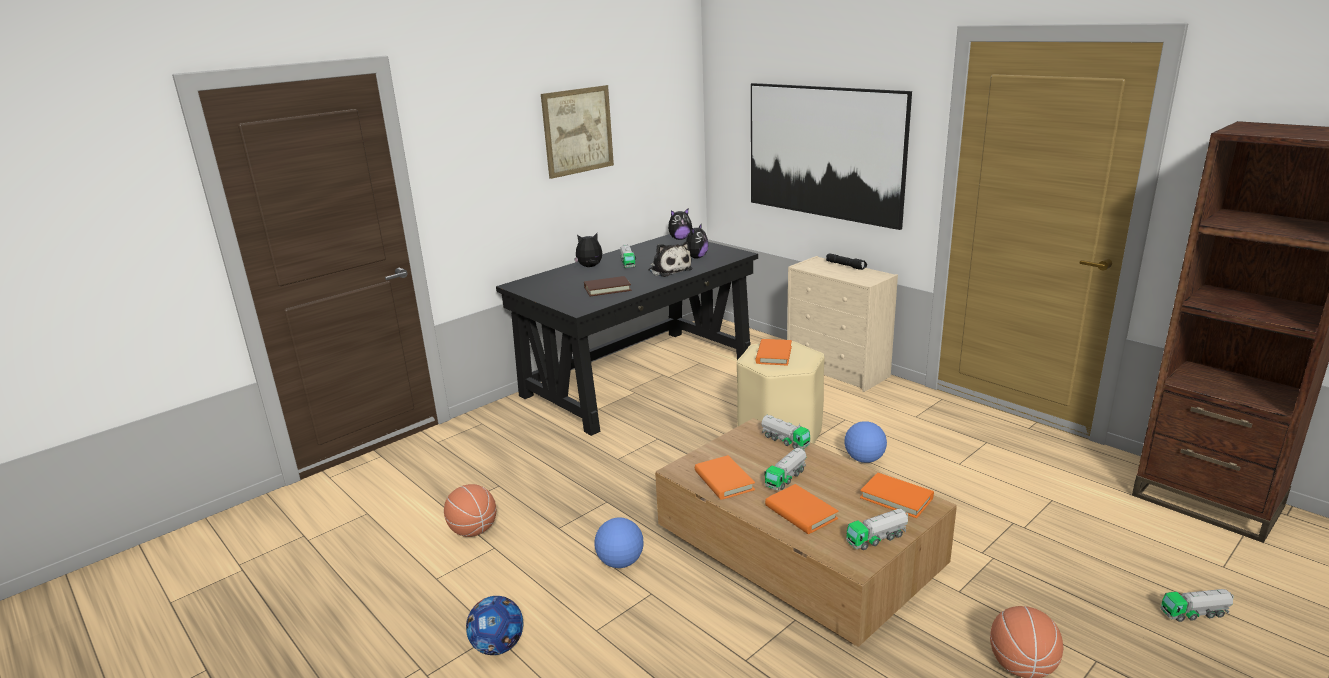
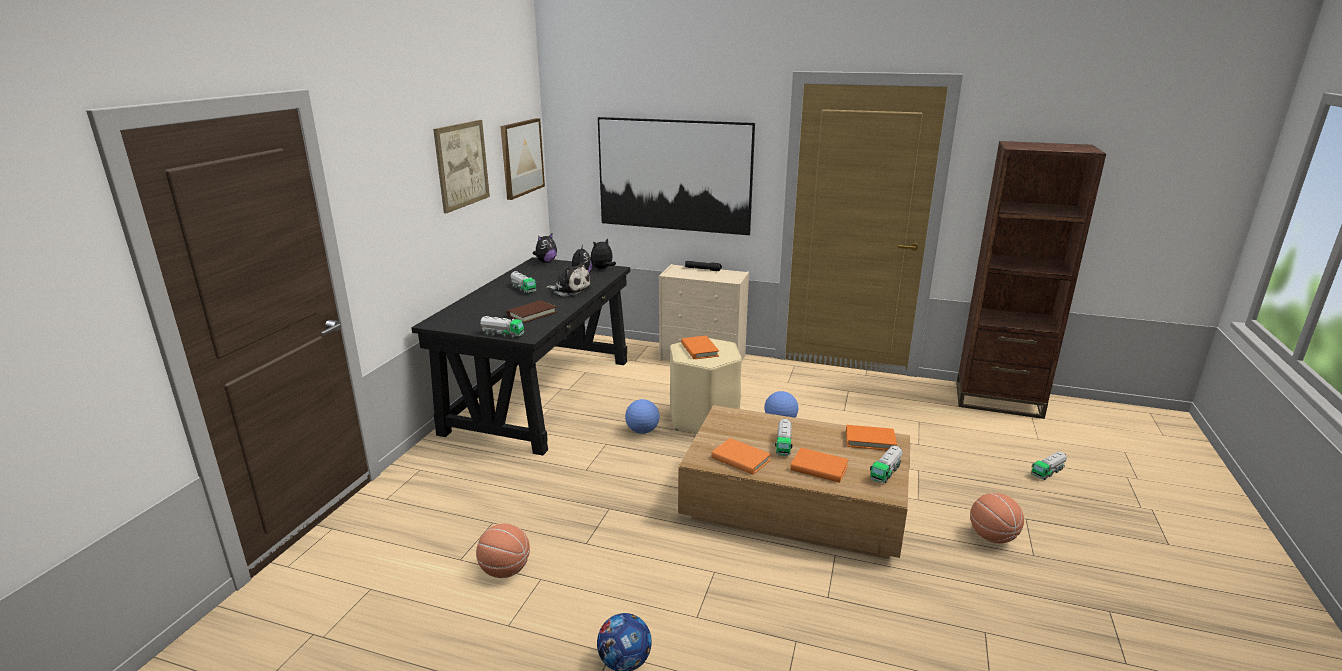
camera: 30 degrees left, 0 degrees up
plush toy [574,233,602,267] -> plush toy moved to [591,238,616,269]
football [594,517,644,568] -> football moved to [625,399,660,434]
toy truck [761,415,810,449] -> toy truck moved to [480,316,524,338]
none -> picture [500,118,545,200]

